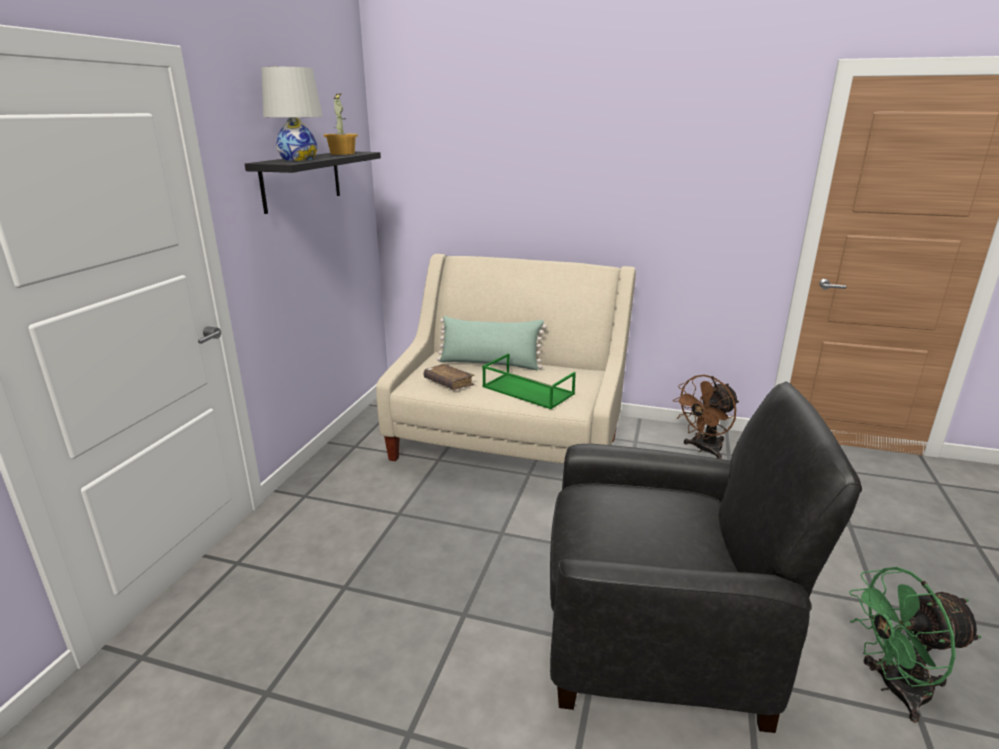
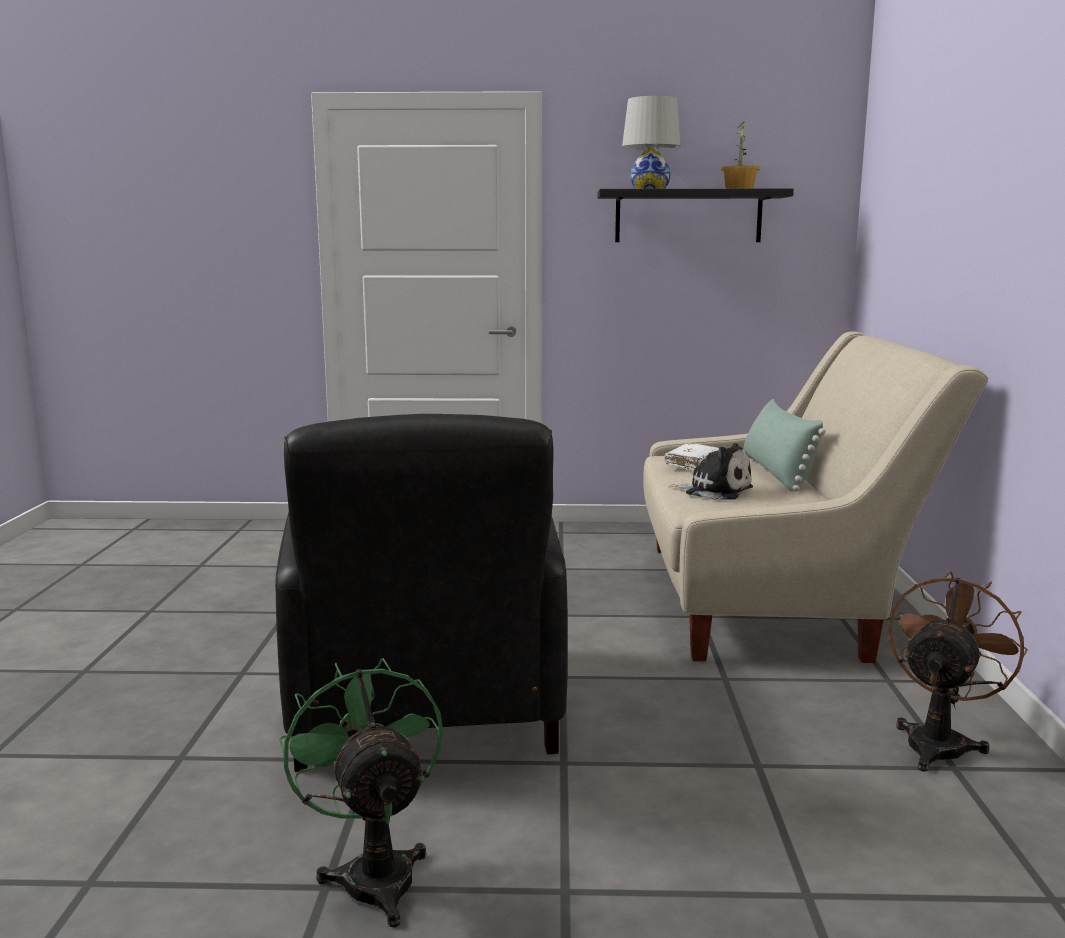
camera: 75 degrees right, 10 degrees down
brown book [423,364,475,390] -> white book [664,443,719,471]
green tray [482,354,576,410] -> plush toy [668,443,753,500]
brown fan [673,375,739,459] -> brown fan turned 90 degrees clockwise [888,571,1028,772]

